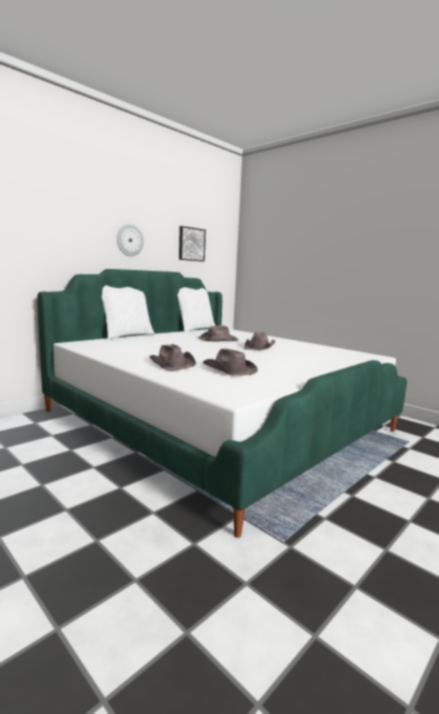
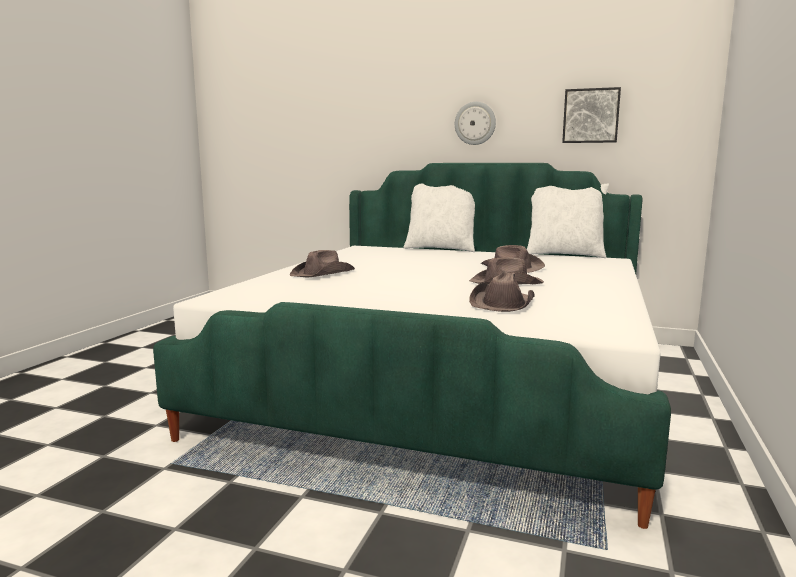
camera: 65 degrees right, 0 degrees up
brown hat [203,349,258,376] -> brown hat moved to [469,271,535,312]

